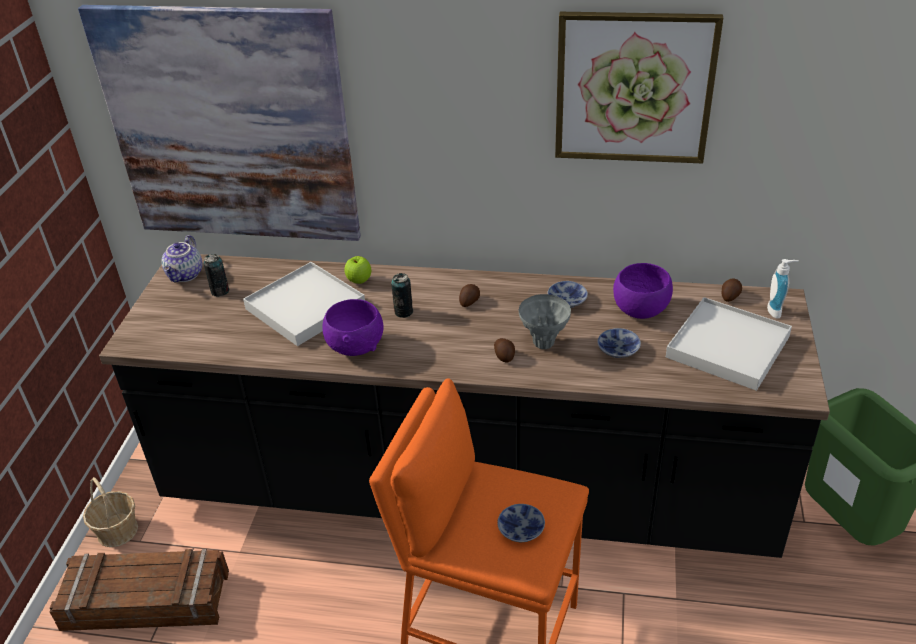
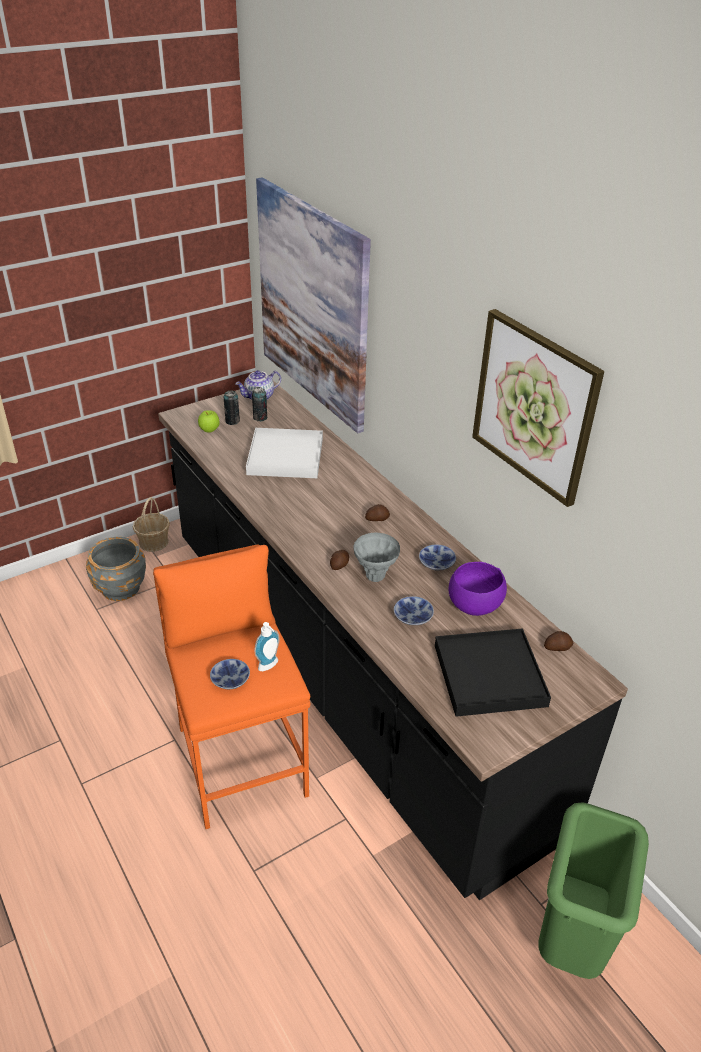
camera: 45 degrees right, 0 degrees up
crate [50,549,229,631] -> grey planter [86,537,146,601]
purple bowl [322,299,384,356] -> none
apple [345,256,371,284] -> apple moved to [198,410,220,433]
can [391,273,413,318] -> can moved to [224,391,240,425]
white tray [666,297,792,391] -> black tray [435,629,551,717]
soap dispenser [767,259,799,319] -> soap dispenser moved to [254,622,280,671]

